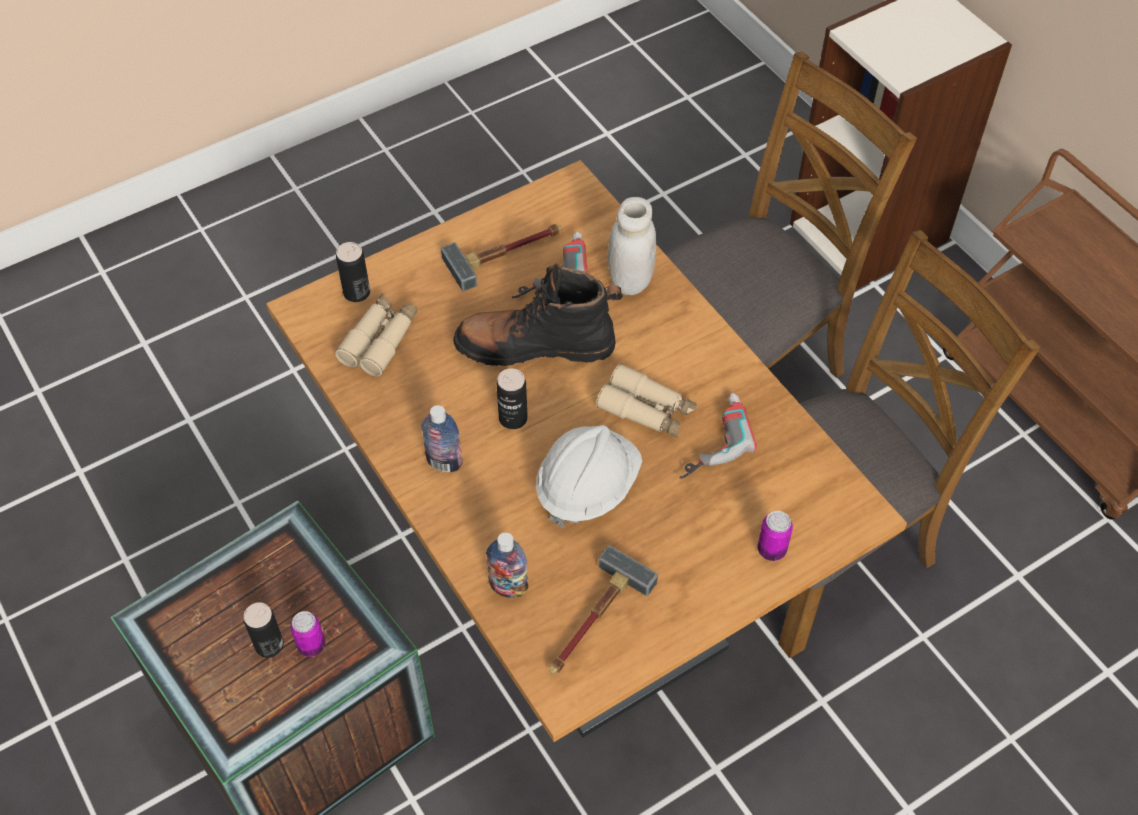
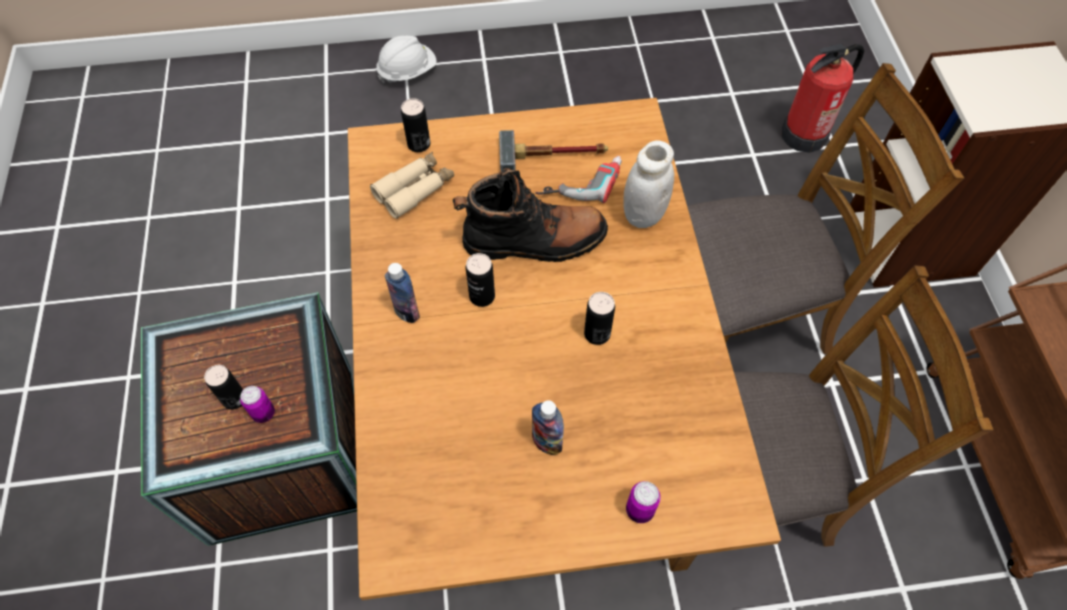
camera: 25 degrees right, 5 degrees up
black boot [453,263,623,366] -> black boot turned 150 degrees clockwise [453,168,608,262]
bottle [486,533,528,598] -> bottle moved to [532,400,564,455]
white hard hat [536,425,642,529] -> white hard hat moved to [376,35,437,84]
hammer [550,545,658,674] -> none
beige binoculars [596,364,697,438] -> can [584,292,615,345]
power drill [679,392,757,479] -> none
none -> fire extinguisher [782,44,864,153]

